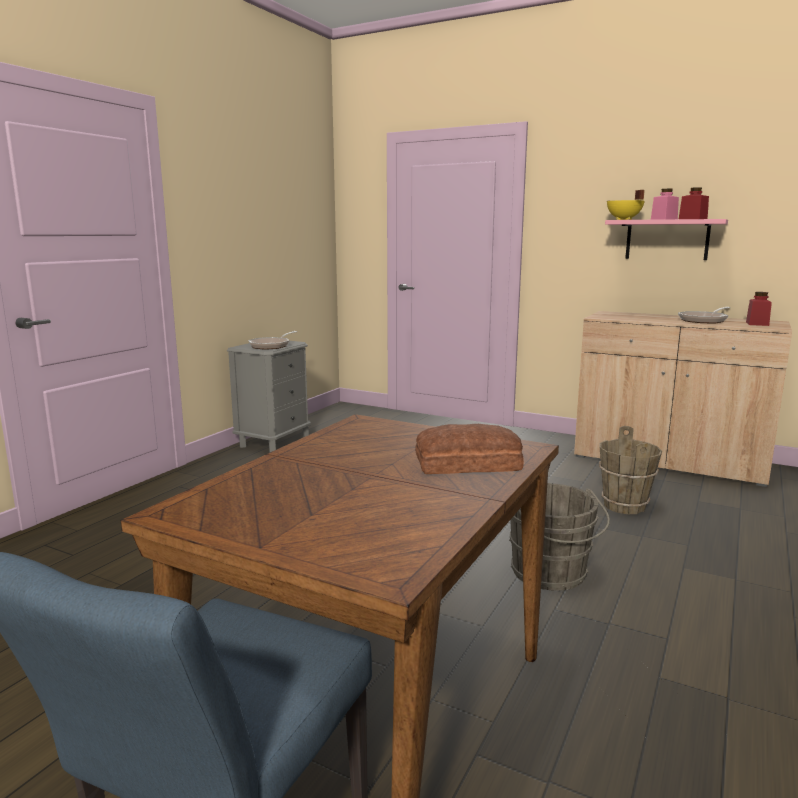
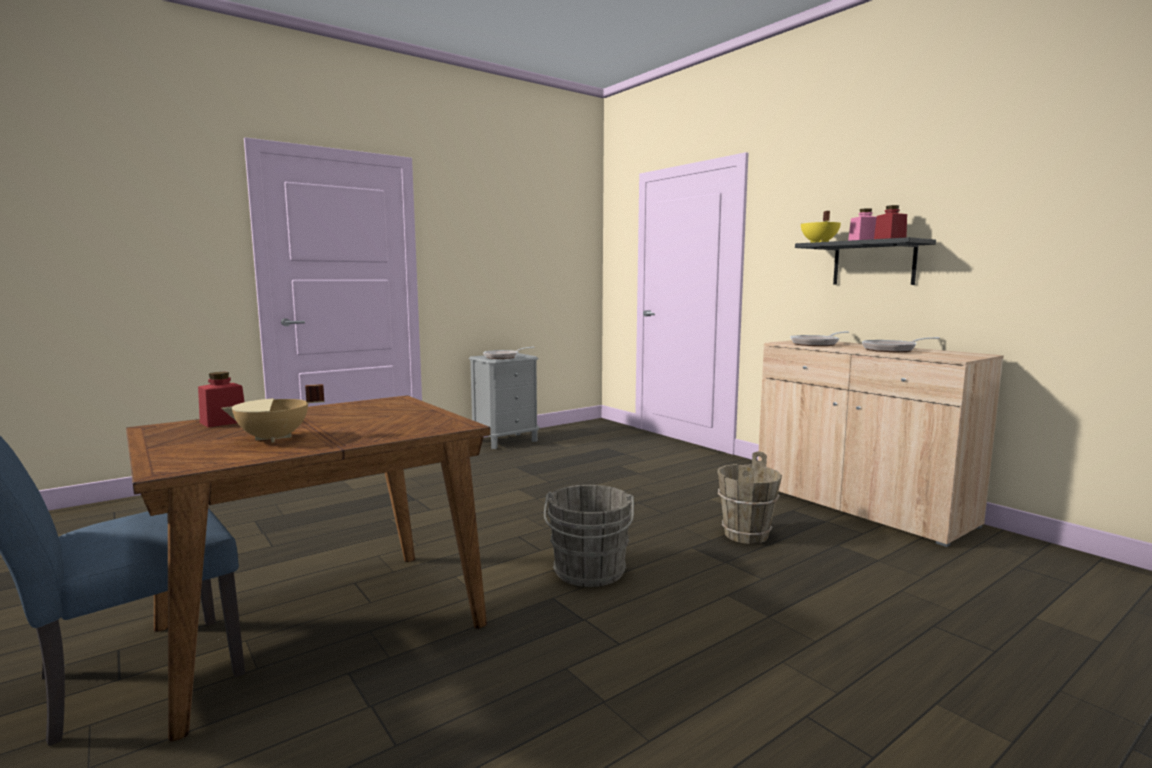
camera: 25 degrees right, 5 degrees down
bread [415,424,524,474] -> none
pink shelf [605,219,728,260] -> black shelf [795,237,936,285]
red jar [746,292,772,326] -> red jar moved to [198,372,244,427]
none -> beige cooking pot [221,384,324,443]
none -> frying pan [790,331,849,346]

